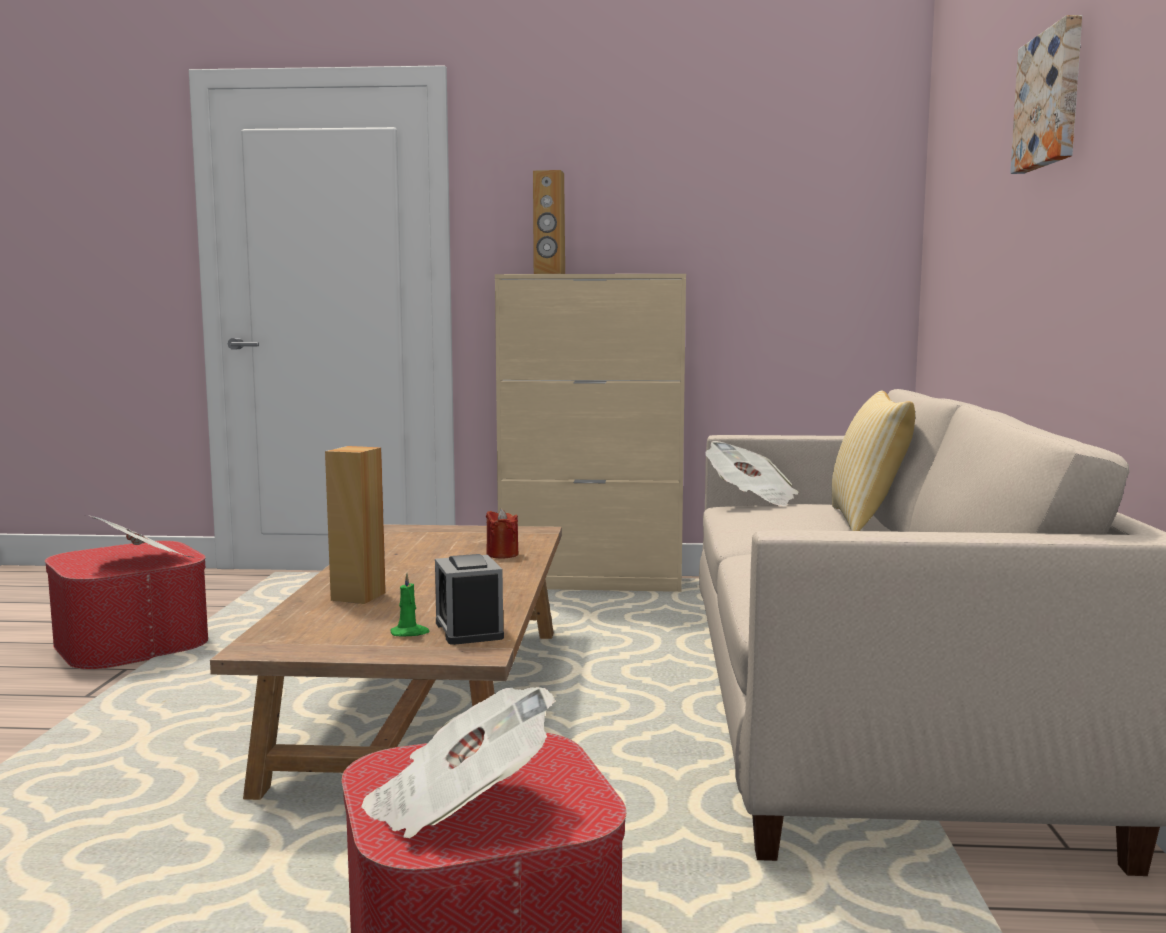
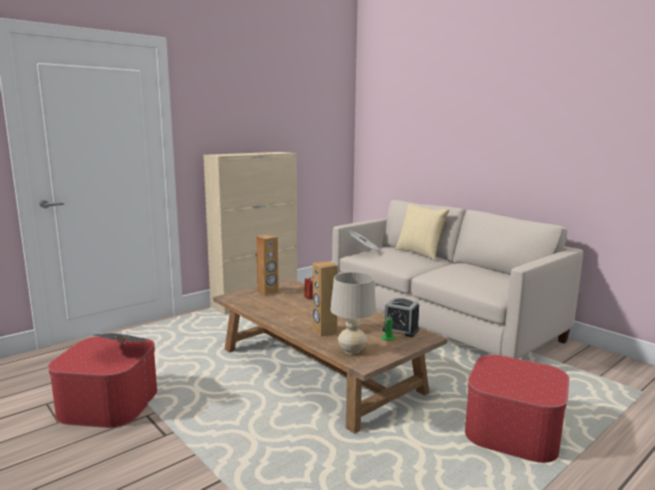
camera: 45 degrees left, 5 degrees up
newspaper [361,687,555,838] -> none
brown speaker [533,170,565,274] -> brown speaker moved to [256,234,279,295]
picture [1010,15,1082,174] -> none
none -> beige table lamp [330,272,376,354]

